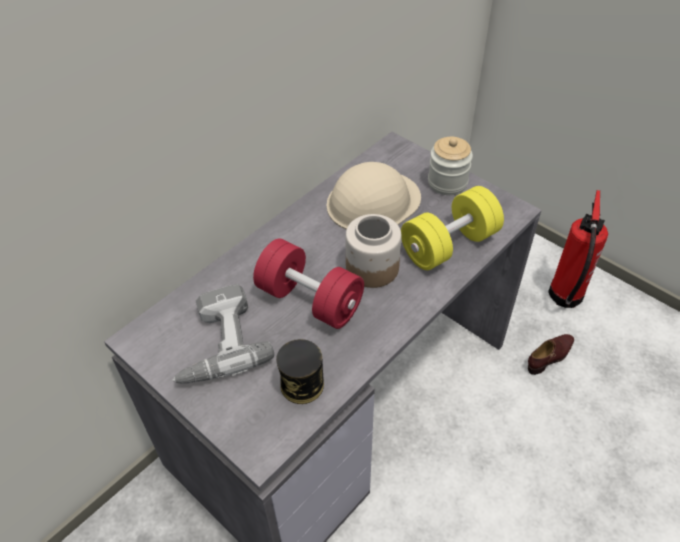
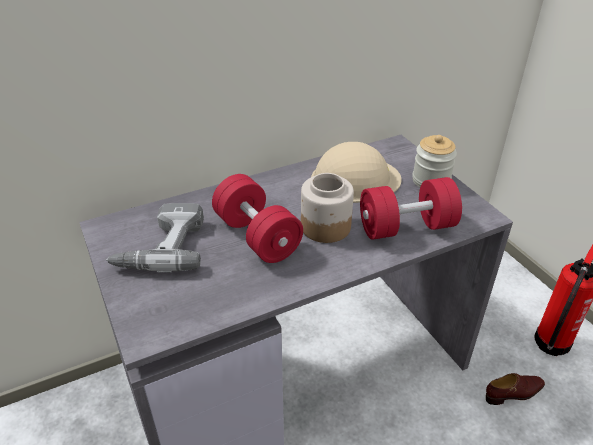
camera: 20 degrees right, 10 degrees down
can [276,339,324,404] -> none
yellow dumbbell [401,186,504,270] -> red dumbbell [360,177,462,240]

